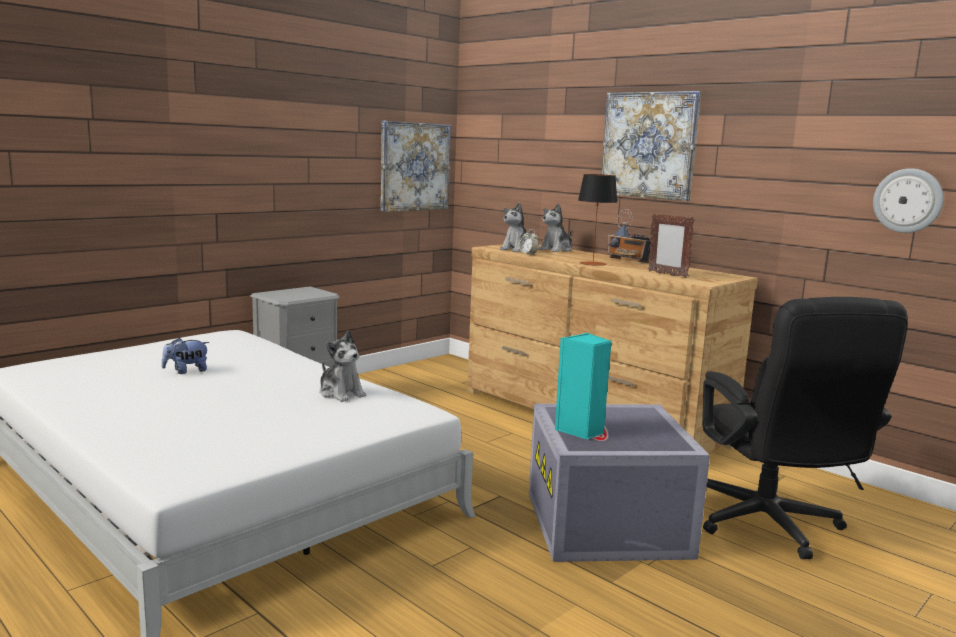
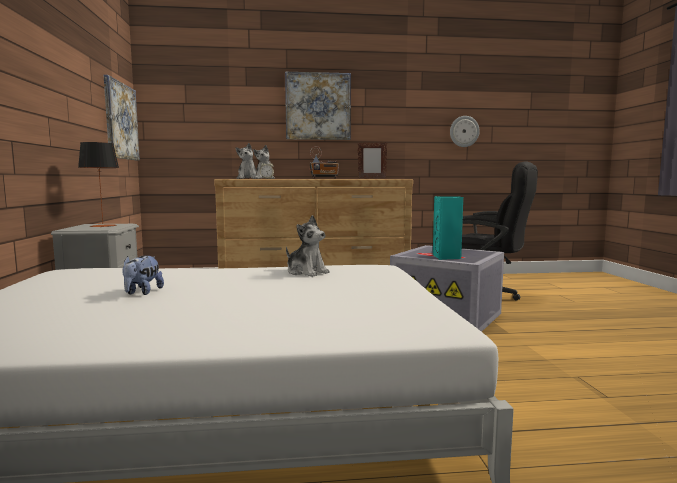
camera: 50 degrees left, 5 degrees down
plush toy [319,330,366,402] -> plush toy turned 45 degrees clockwise [286,215,330,277]
table lamp [578,174,617,266] -> table lamp moved to [78,142,119,227]

